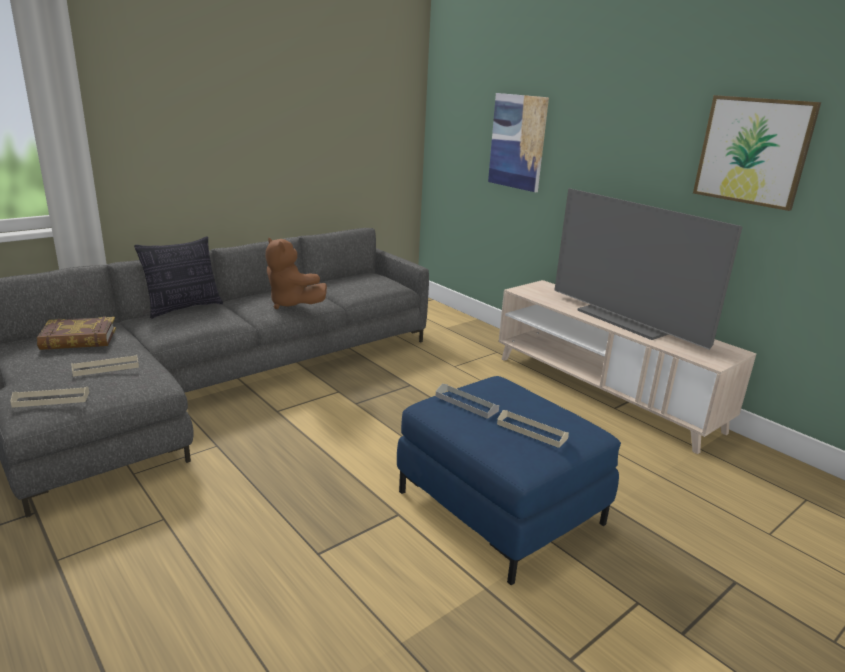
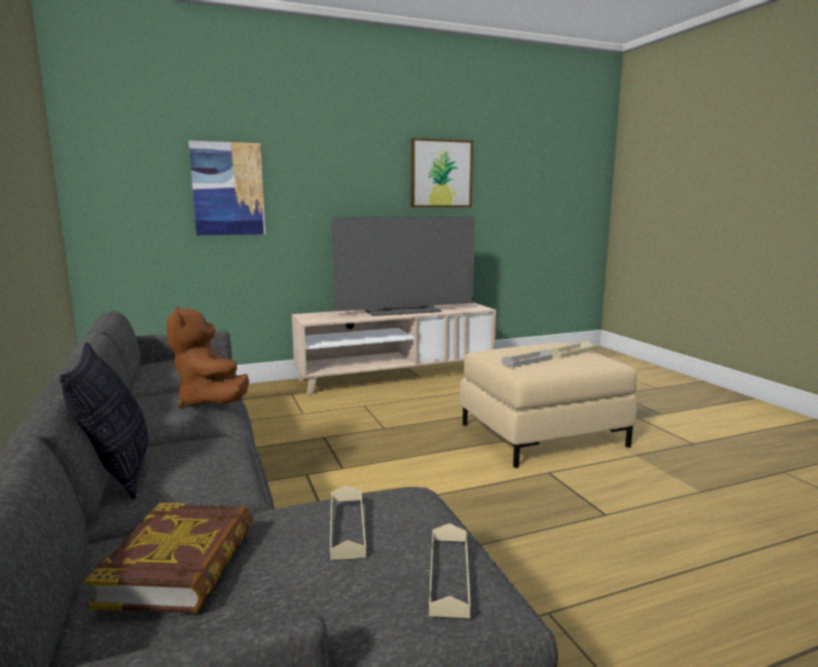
camera: 70 degrees left, 10 degrees down
brown plush toy [265,237,327,309] -> brown plush toy turned 90 degrees clockwise [166,307,249,408]
blue ottoman [397,376,621,585] -> beige ottoman [459,343,637,468]

